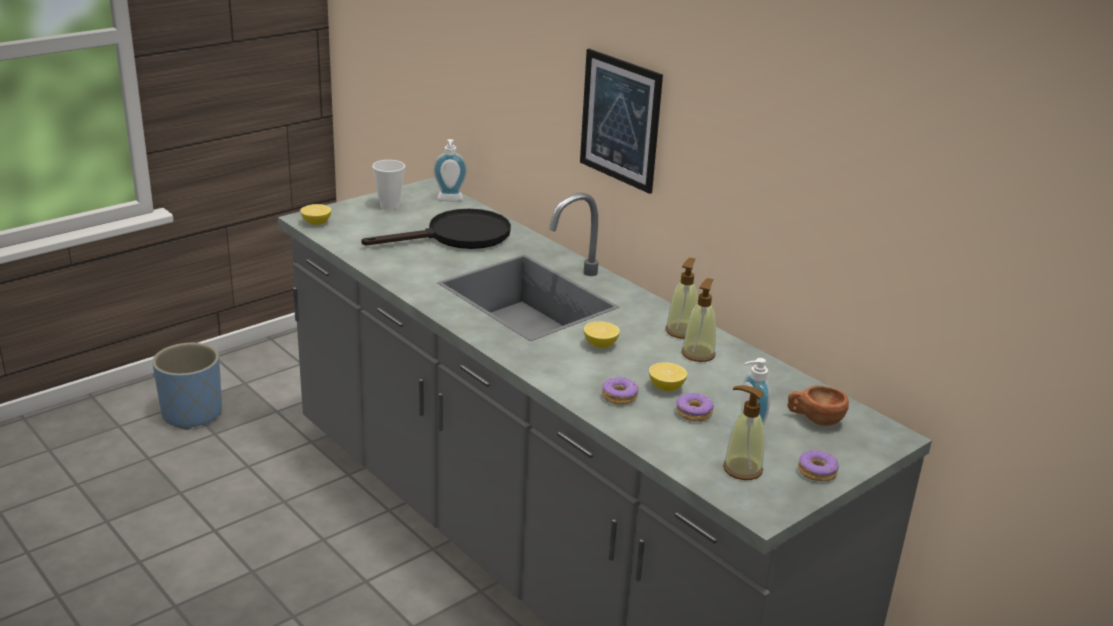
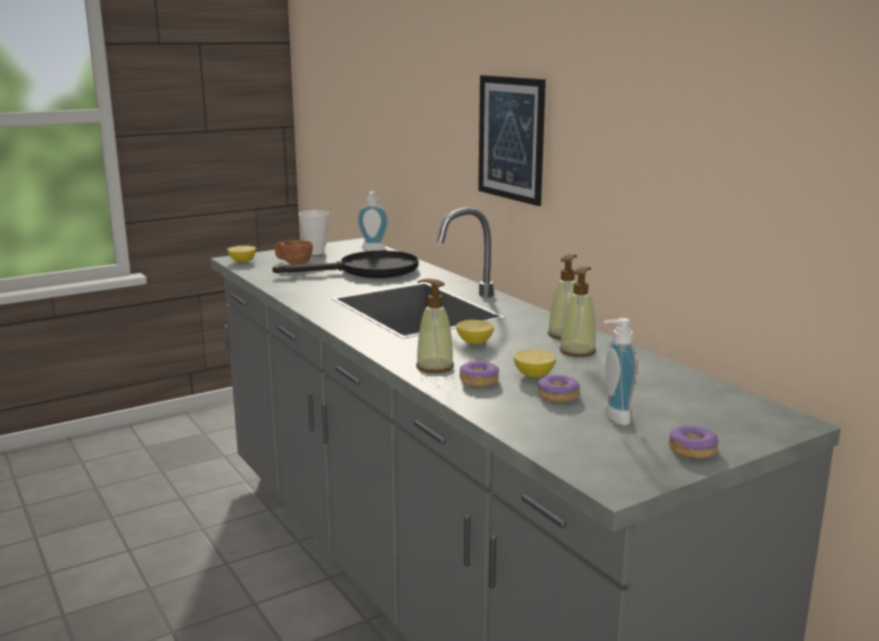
camera: 10 degrees right, 10 degrees down
blue planter [152,343,222,430] -> none
soap dispenser [723,385,764,480] -> soap dispenser moved to [416,278,454,373]
brown cup [787,385,849,426] -> brown cup moved to [275,240,313,265]

